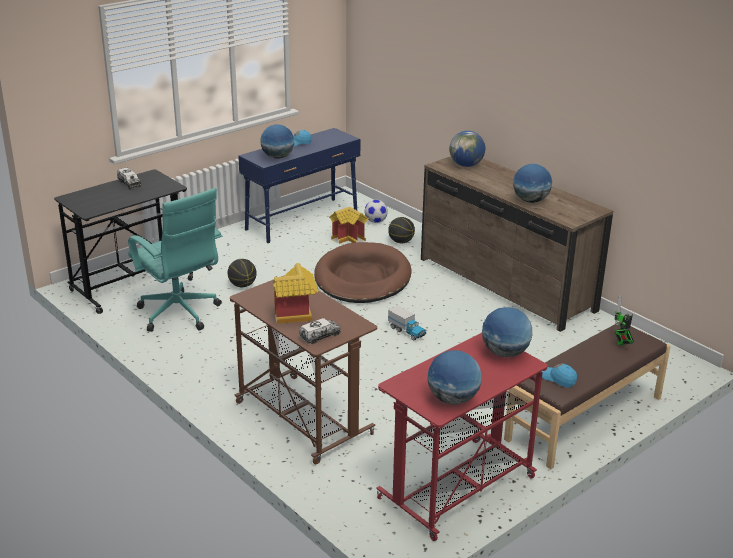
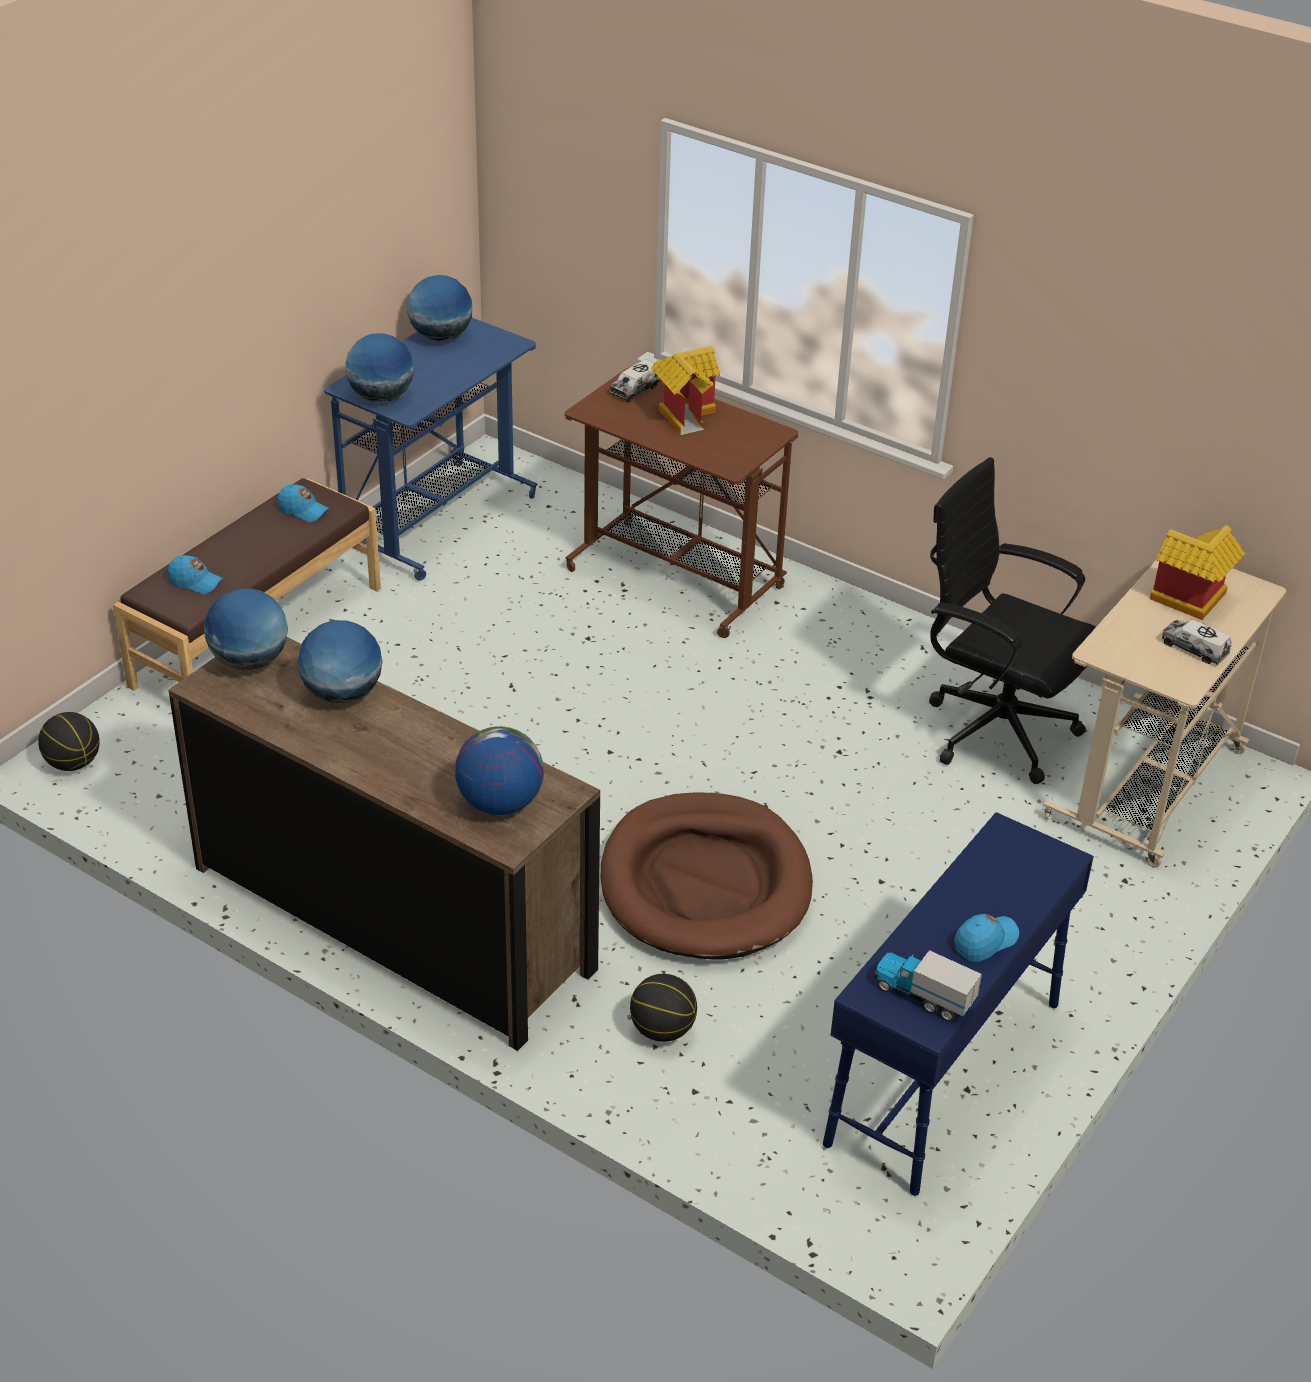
camera: 165 degrees right, 10 degrees up
black desk [54,169,193,314] -> beige desk [1043,558,1286,868]
turquoise office chair [128,188,222,332] -> black office chair [929,457,1096,784]
basketball [228,259,257,287] -> basketball moved to [38,712,100,771]
globe [261,124,294,159] -> globe moved to [204,588,288,670]
toy house [329,207,369,244] -> toy house moved to [1150,525,1245,620]
football [364,200,388,223] -> none
red desk [376,333,548,541] -> blue desk [324,318,537,581]
toy truck [388,305,426,341] -> toy truck moved to [875,947,982,1021]
toy robot [614,295,634,346] -> blue cap [168,555,223,594]

